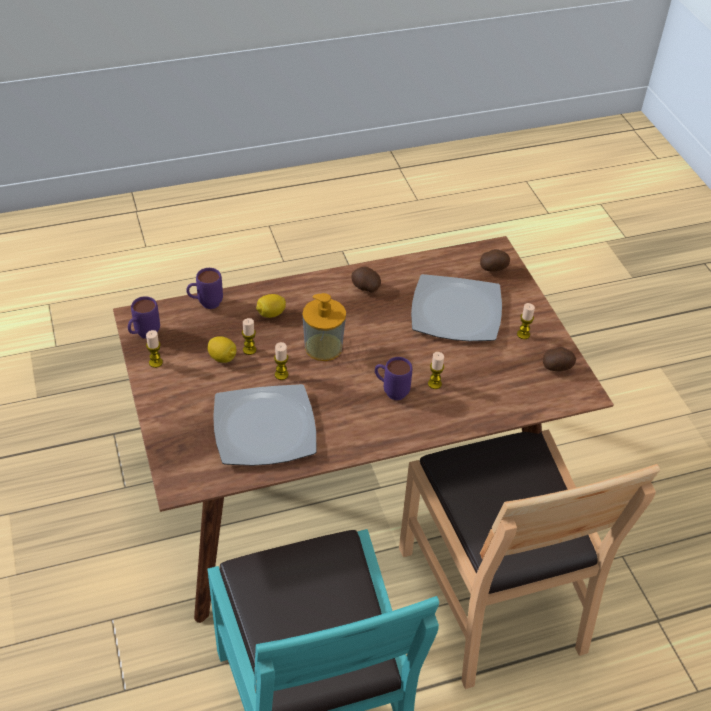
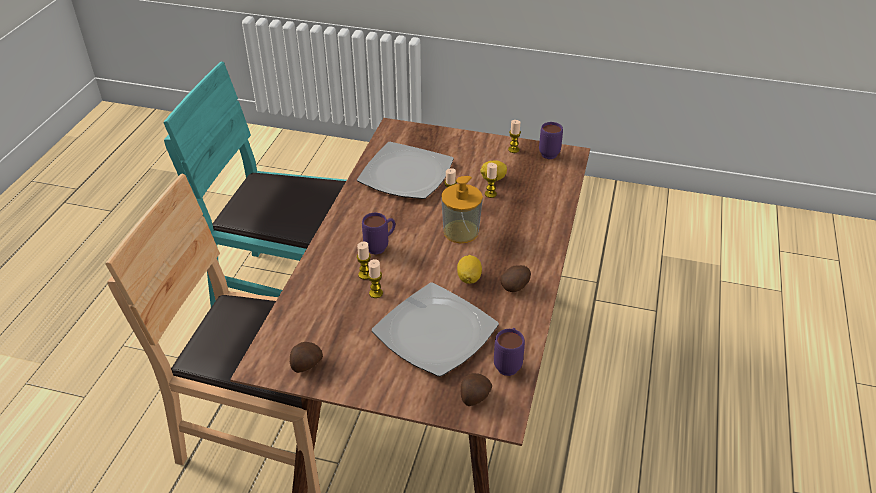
camera: 125 degrees right, 5 degrees down
purple mug [186,268,223,309] -> purple mug moved to [494,328,525,376]
lemon [256,294,286,318] -> lemon moved to [457,255,482,284]
candle [517,303,535,339] -> candle moved to [368,259,383,298]

